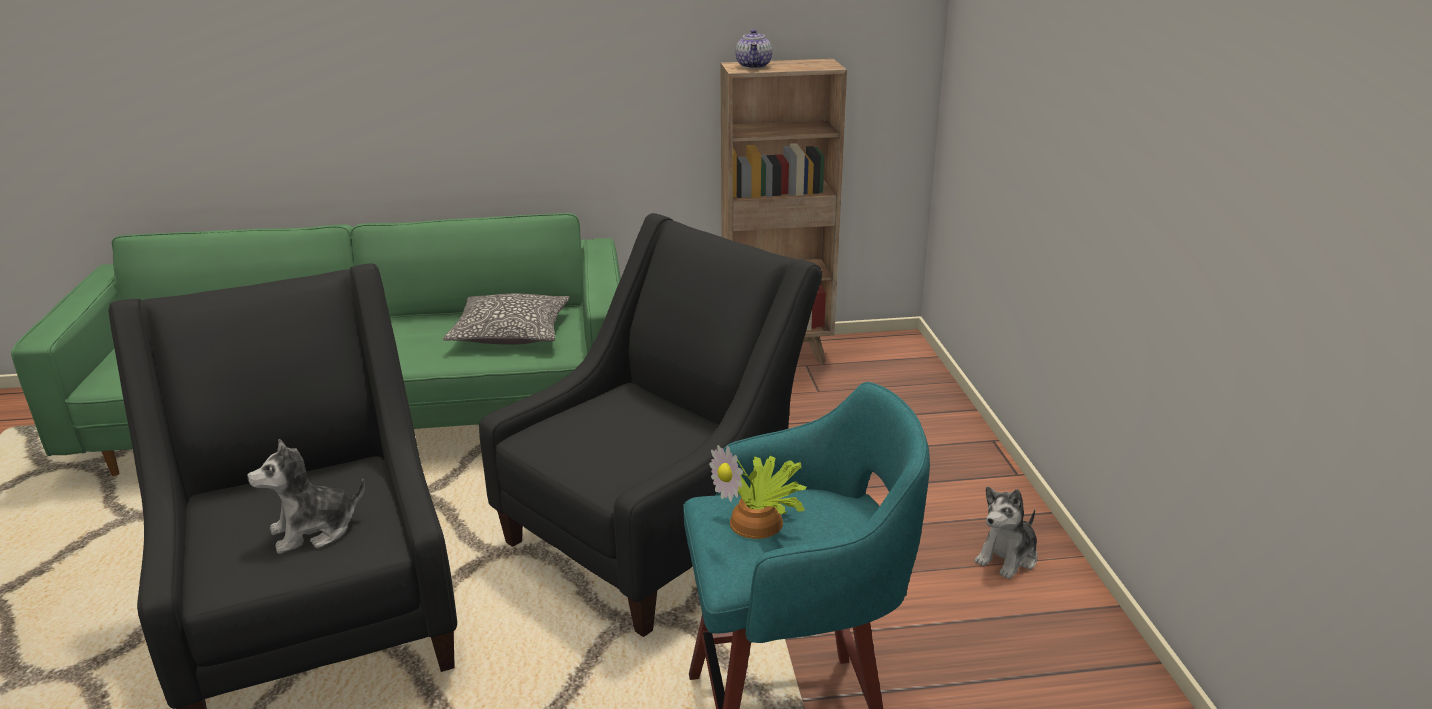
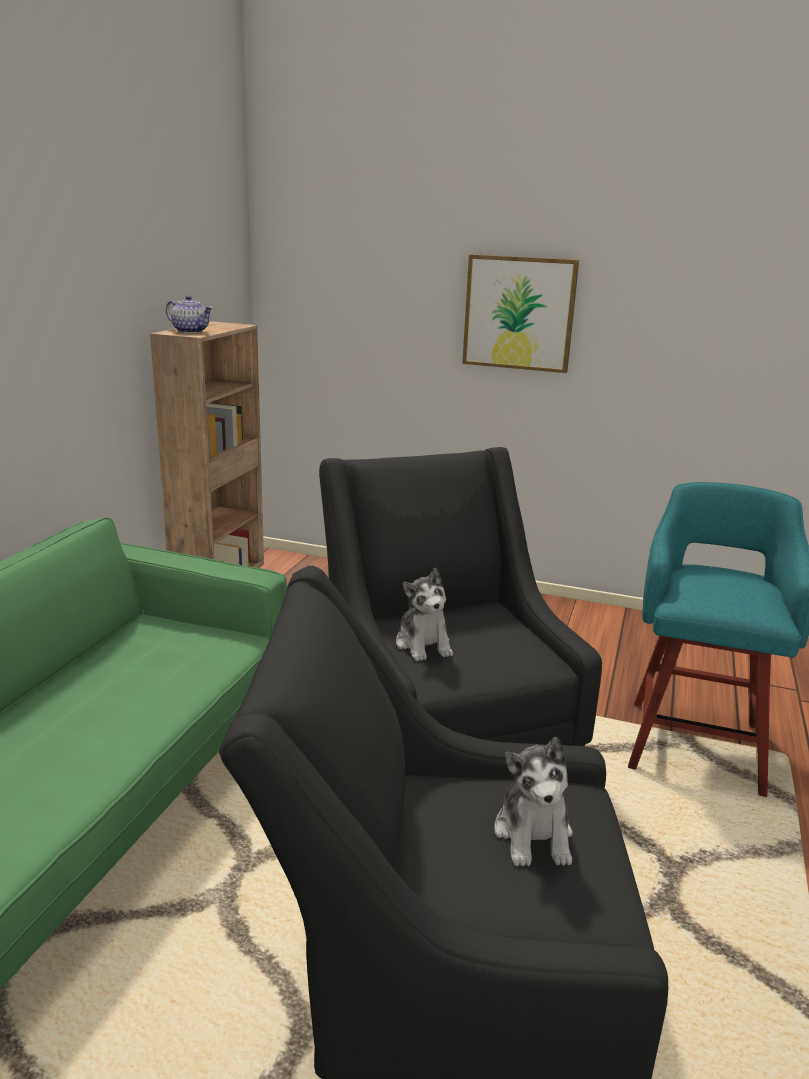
camera: 65 degrees left, 5 degrees down
pillow [443,293,569,345] -> none
potted plant [709,445,806,539] -> none
plush toy [974,486,1038,579] -> plush toy moved to [396,568,453,661]
none -> picture [462,254,579,373]

